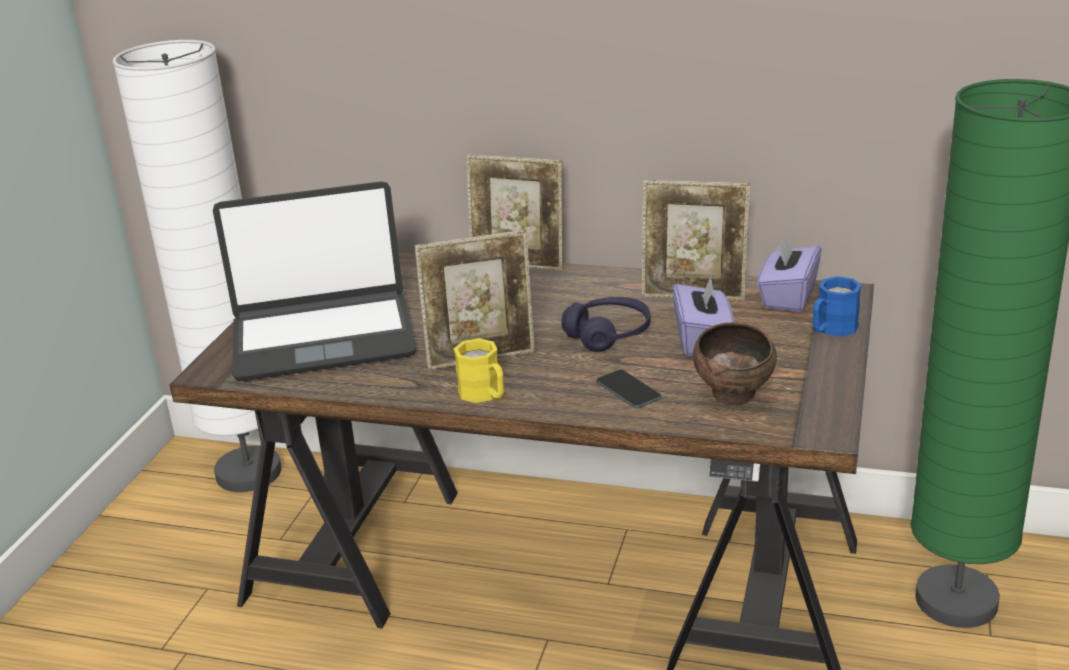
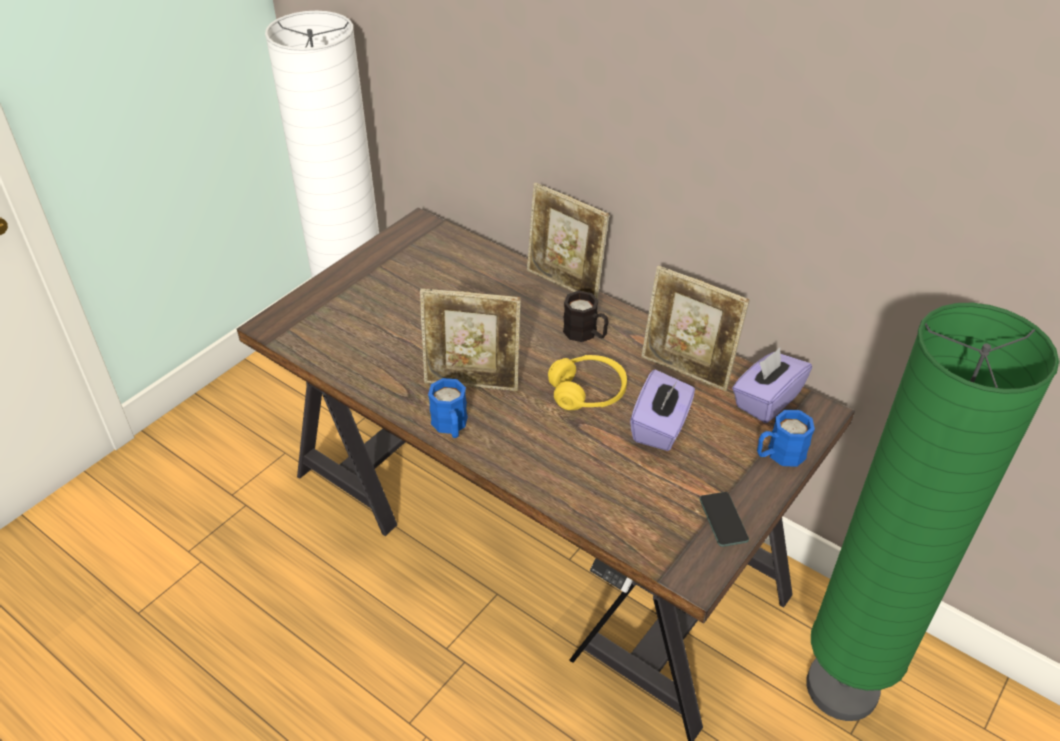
camera: 20 degrees right, 15 degrees up
laptop [213,181,416,381] -> none
yellow mug [454,338,504,403] -> blue mug [428,378,468,438]
purple headphones [561,297,650,352] -> yellow headphones [548,355,627,410]
phone [596,369,662,408] -> phone moved to [700,492,749,547]
brown bowl [693,322,777,406] -> none
none -> black mug [563,291,609,342]

